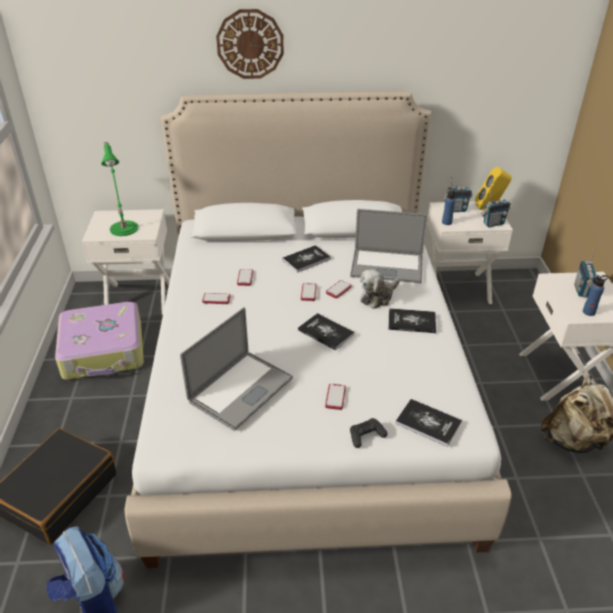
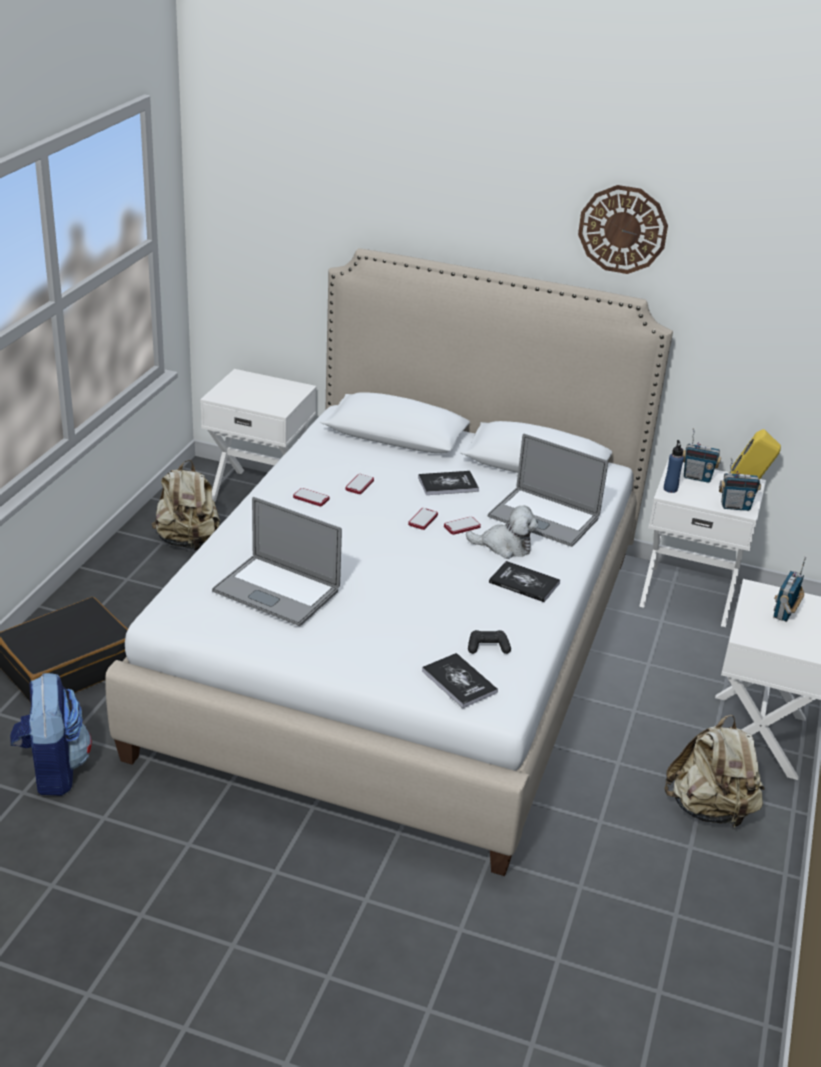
camera: 20 degrees right, 5 degrees down
suitcase [55,302,144,380] -> beige backpack [151,460,220,550]
green table lamp [101,142,138,236] -> none
laptop [180,307,293,431] -> laptop turned 60 degrees clockwise [212,497,342,626]
wall clock [216,9,284,79] -> wall clock moved to [578,185,668,274]
book [298,313,354,350] -> none
phone [325,384,346,410] -> none
black game controller [350,418,387,448] -> black game controller moved to [468,630,511,654]
plush toy [360,270,400,309] -> plush toy turned 150 degrees counterclockwise [466,505,538,559]
blue bottle [583,275,608,316] -> none

